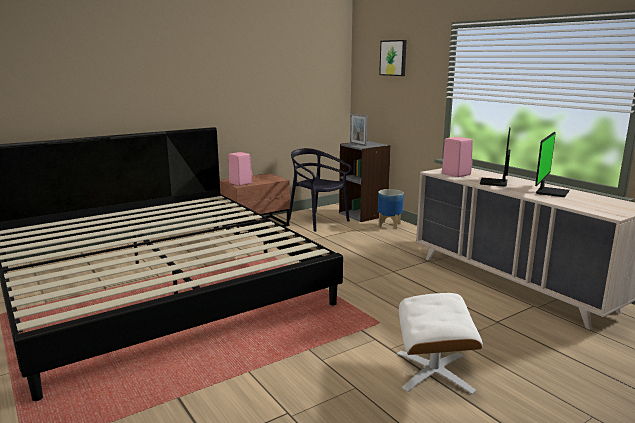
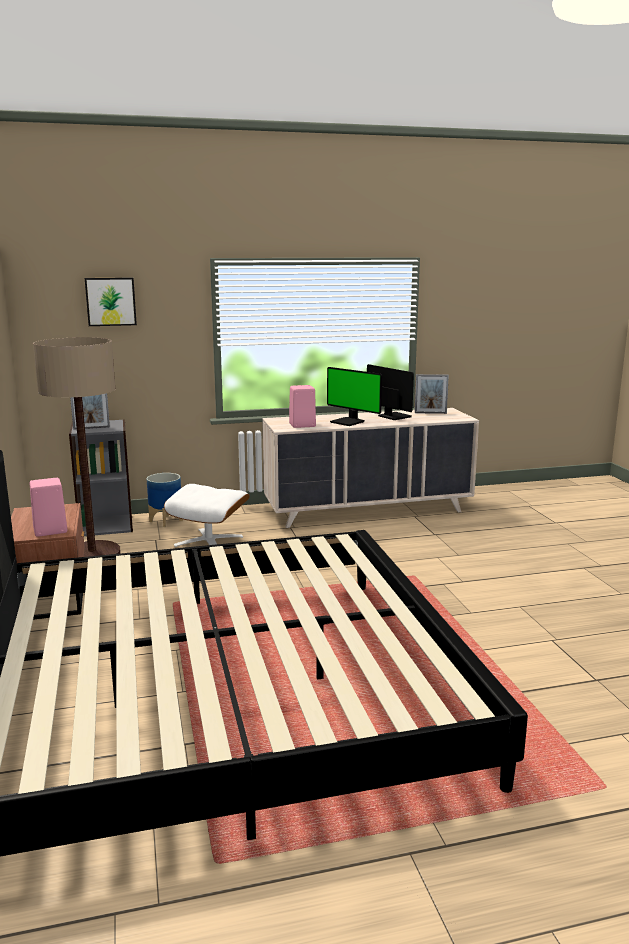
camera: 70 degrees left, 0 degrees up
black chair [289,148,352,232] -> floor lamp [33,337,120,557]
white ottoman [397,293,483,394] -> white ottoman moved to [164,484,250,547]
none -> picture frame [415,374,449,414]

